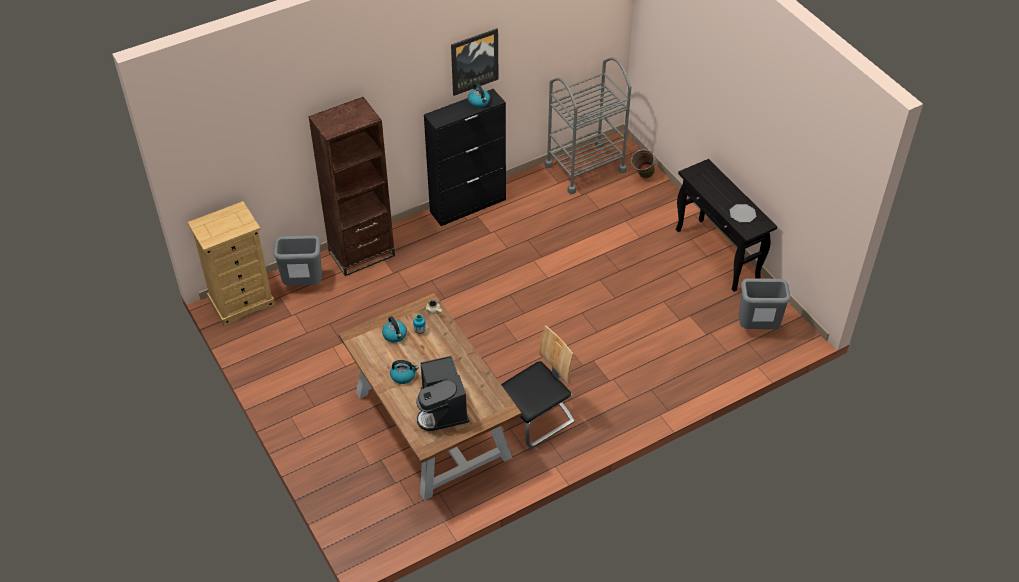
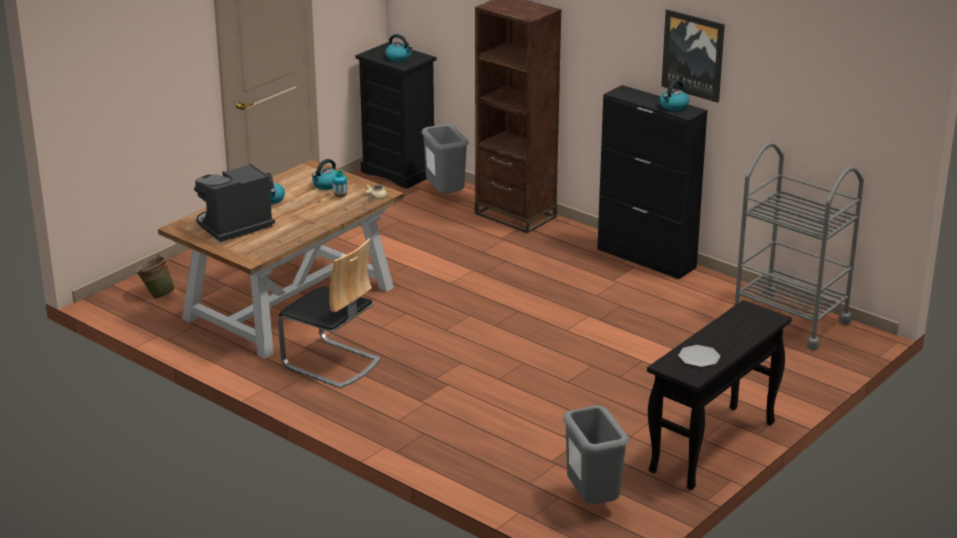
camera: 70 degrees right, 20 degrees down
beige dresser [187,201,275,326] -> black dresser [356,42,436,189]
green bucket [631,149,656,178] -> green bucket moved to [135,255,175,299]
none -> kettle [385,34,413,62]

